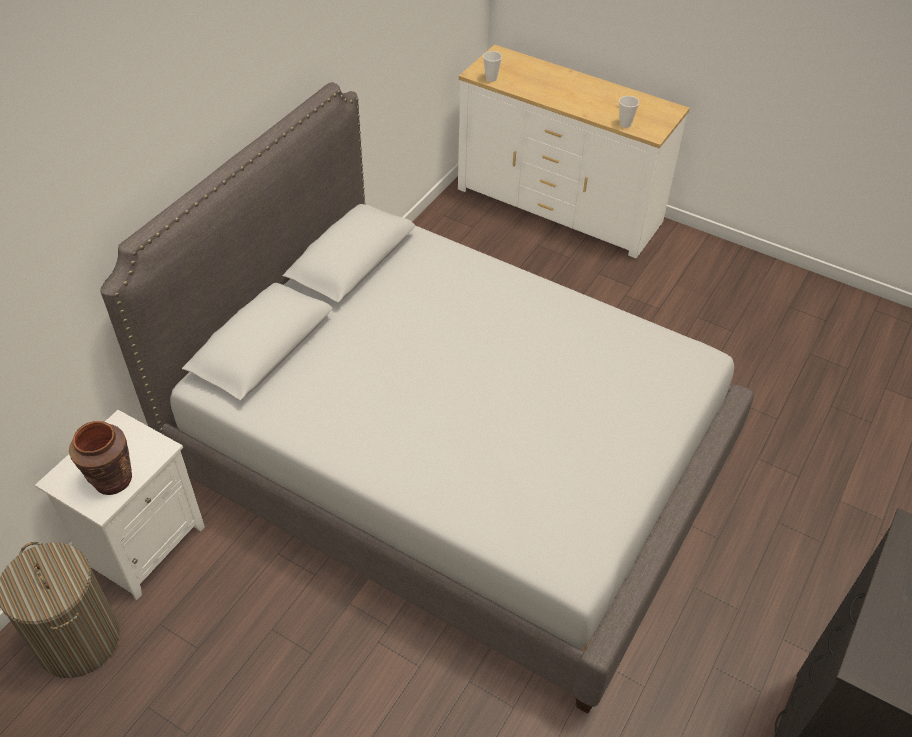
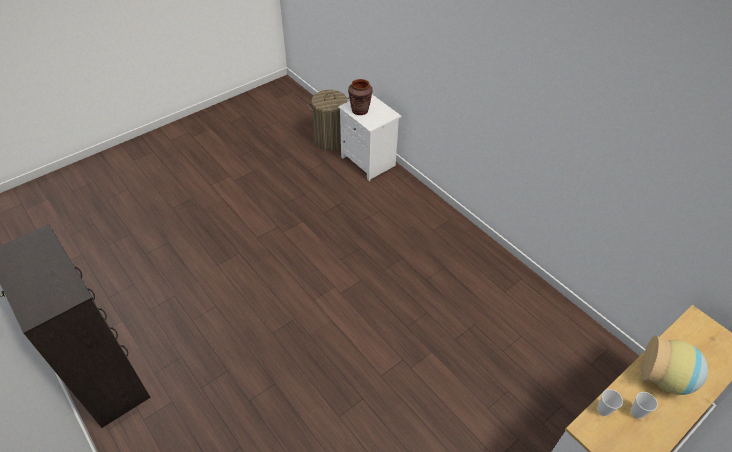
camera: 110 degrees right, 0 degrees up
grey bed [100,82,754,714] -> none
cup [483,51,502,82] -> cup moved to [631,392,658,419]
none -> vase [641,336,708,395]

